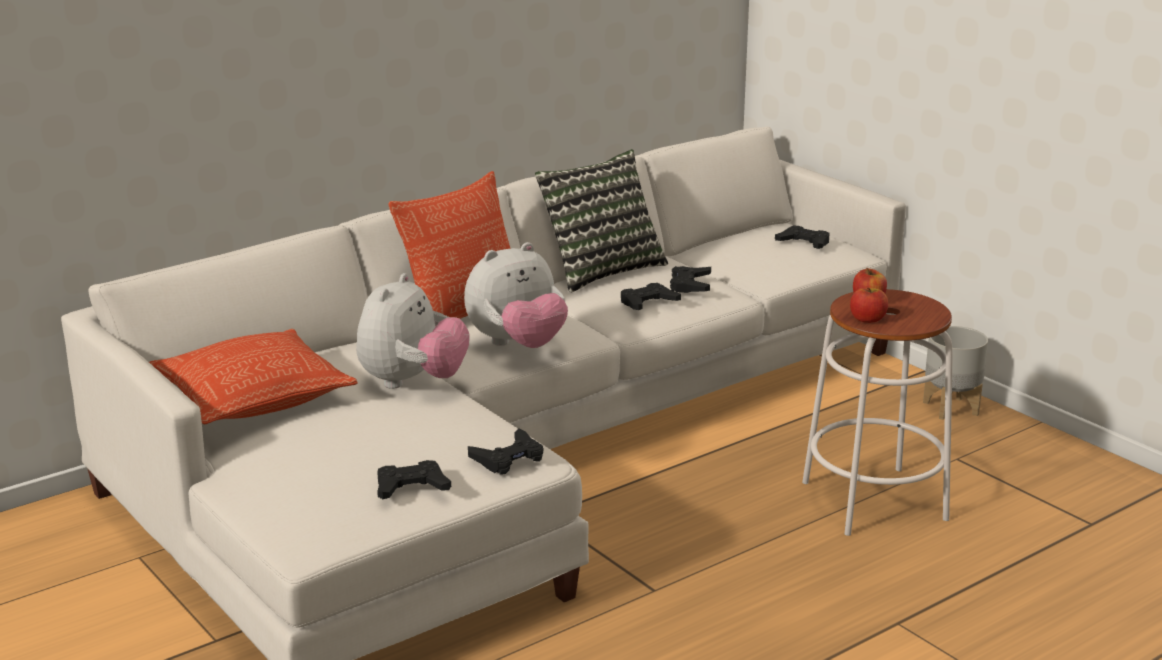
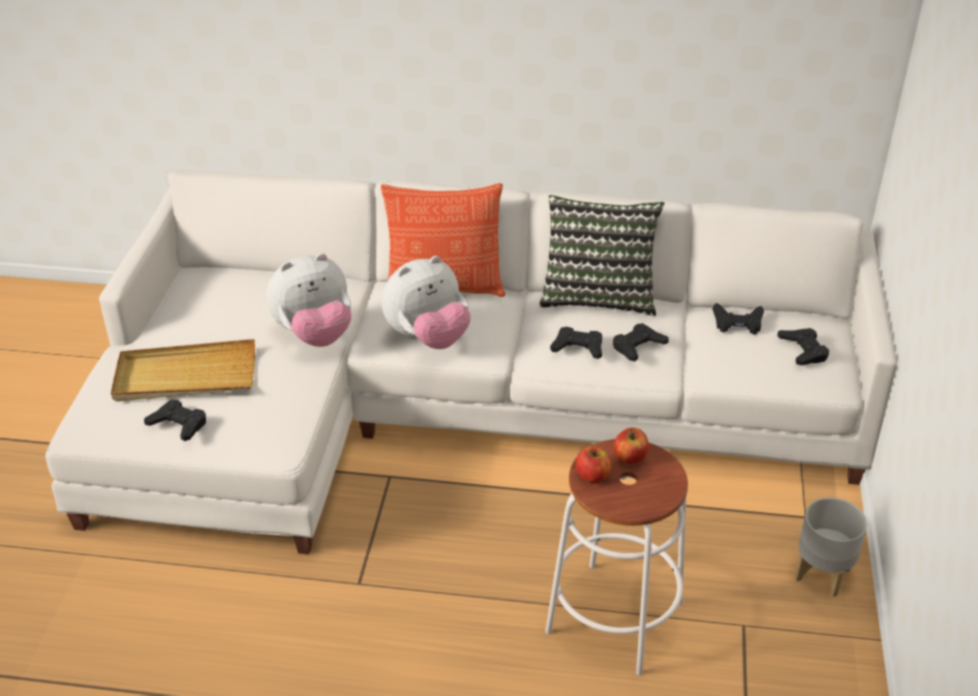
camera: 45 degrees right, 15 degrees up
orange pillow [149,329,358,424] -> none
plush toy [464,242,568,348] -> plush toy turned 45 degrees counterclockwise [382,256,471,349]
black game controller [468,428,543,475] -> black game controller moved to [713,303,764,335]
none -> beige tray [111,339,255,402]

